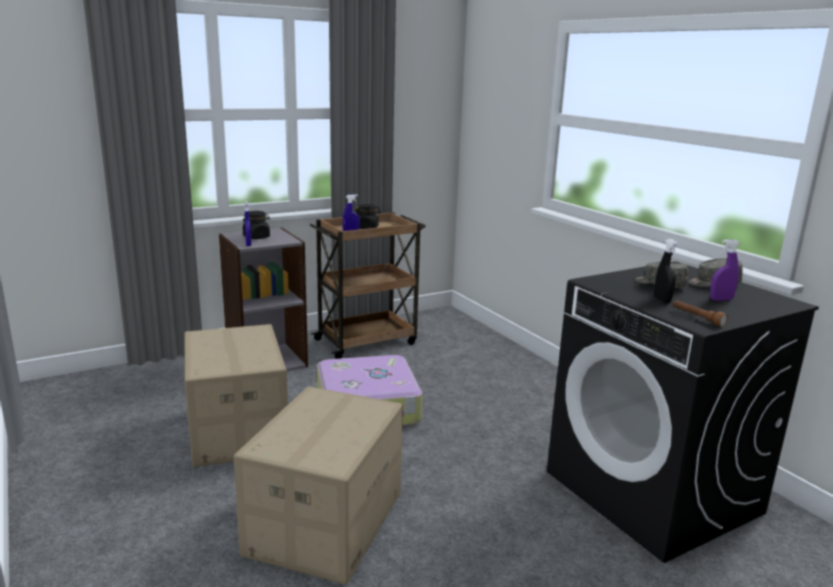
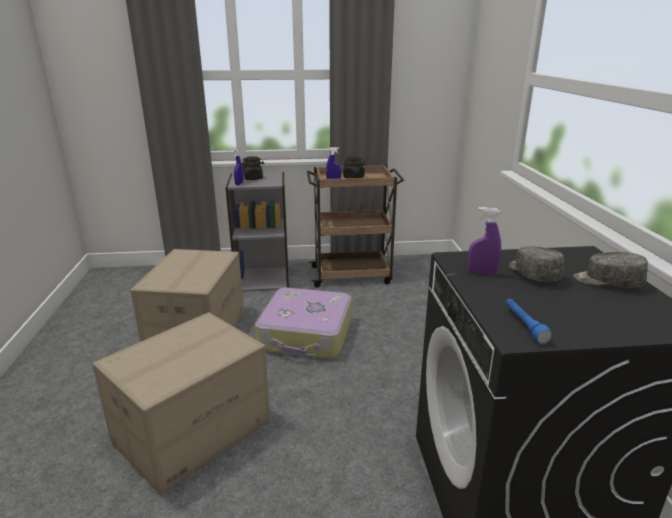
camera: 25 degrees right, 5 degrees up
black spray bottle [654,239,678,303] -> none
brown flashlight [673,300,728,327] -> blue flashlight [505,299,553,344]
purple spray bottle [710,240,741,301] -> purple spray bottle moved to [468,207,501,275]

